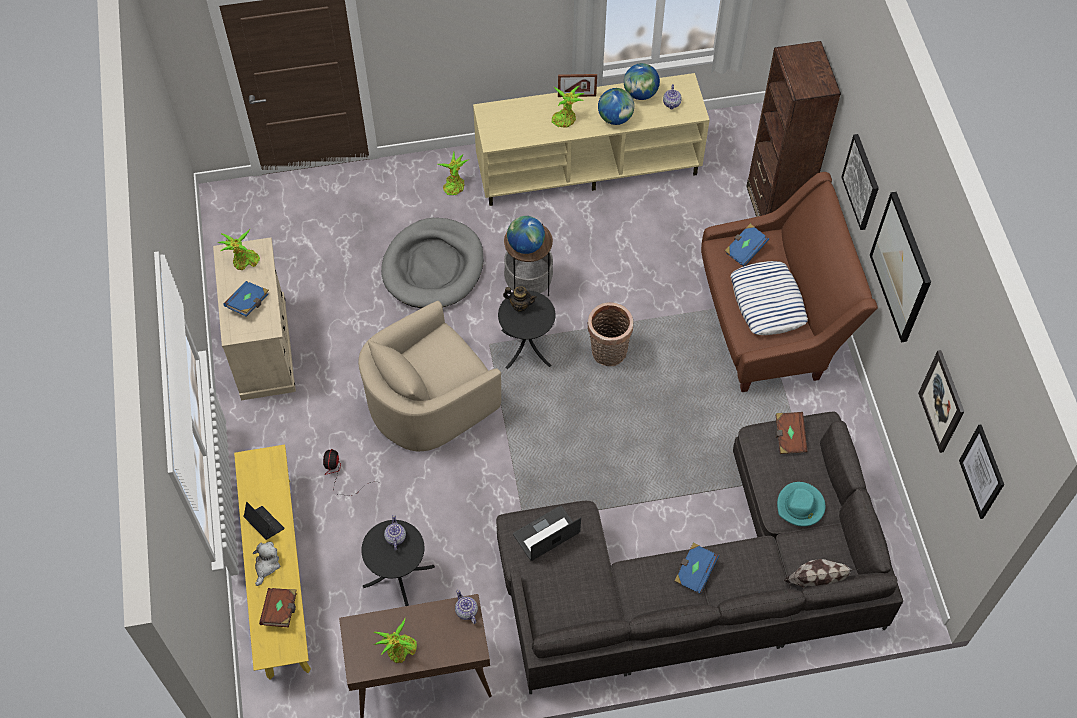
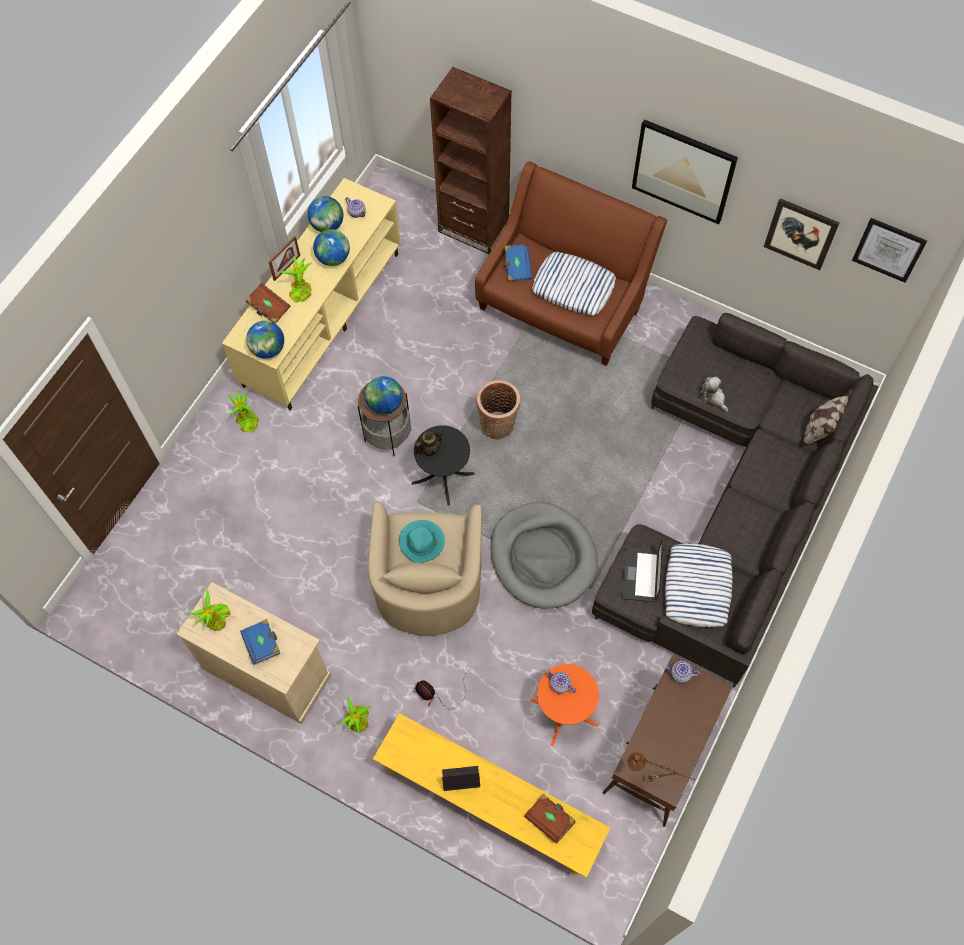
camera: 50 degrees left, 5 degrees up
plush toy [253,542,280,586] -> plush toy moved to [700,377,728,412]
black side table [361,520,435,606] -> orange side table [530,664,599,746]
potted plant [373,619,417,663] -> potted plant moved to [338,697,373,732]
grey dog bed [381,218,484,308] -> grey dog bed moved to [491,502,598,609]
blue book [674,542,719,594] -> none
brown book [775,412,808,454] -> brown book moved to [245,283,291,324]
turquoise hat [777,482,826,527] -> turquoise hat moved to [399,520,445,563]
picture [841,134,879,230] -> none
none -> globe [246,321,284,359]
none -> brown table lamp [627,752,695,782]
none -> pillow [665,543,733,627]

